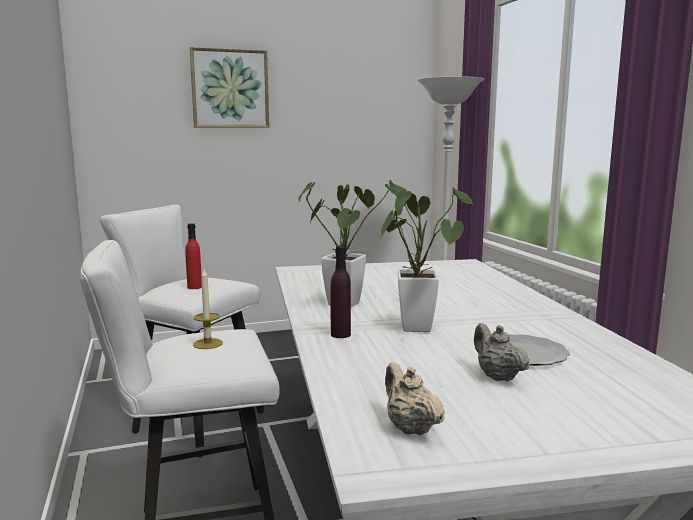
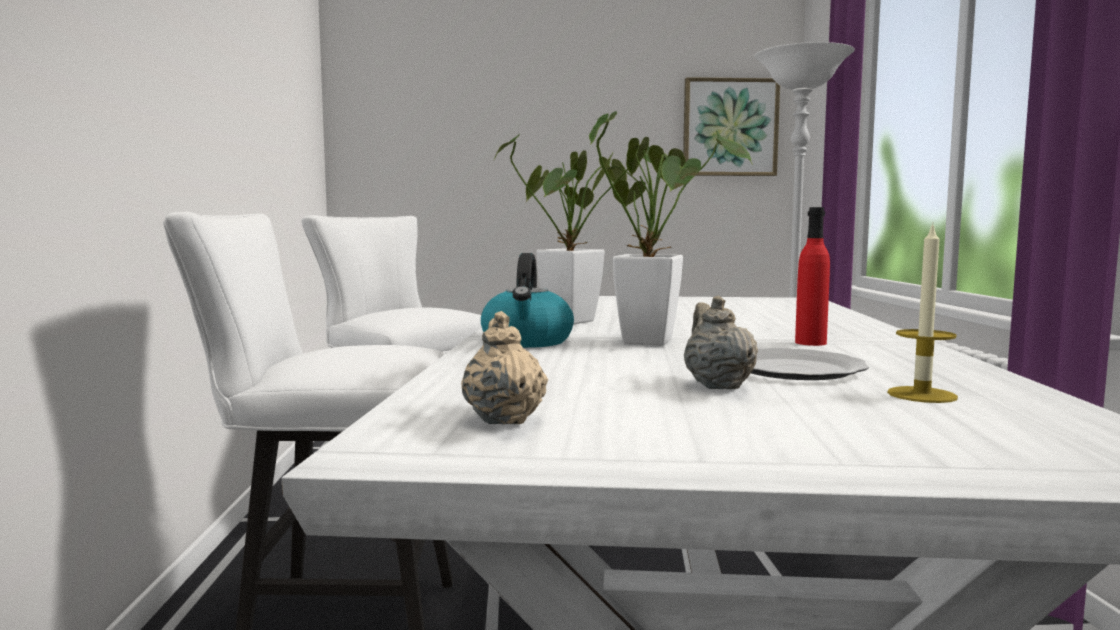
camera: 15 degrees right, 5 degrees down
red bottle [185,223,202,289] -> red bottle moved to [795,207,830,346]
picture [190,47,269,128] -> picture moved to [683,77,780,176]
candle [193,269,223,349] -> candle moved to [887,223,958,403]
purple bottle [330,246,351,338] -> kettle [481,253,574,348]

